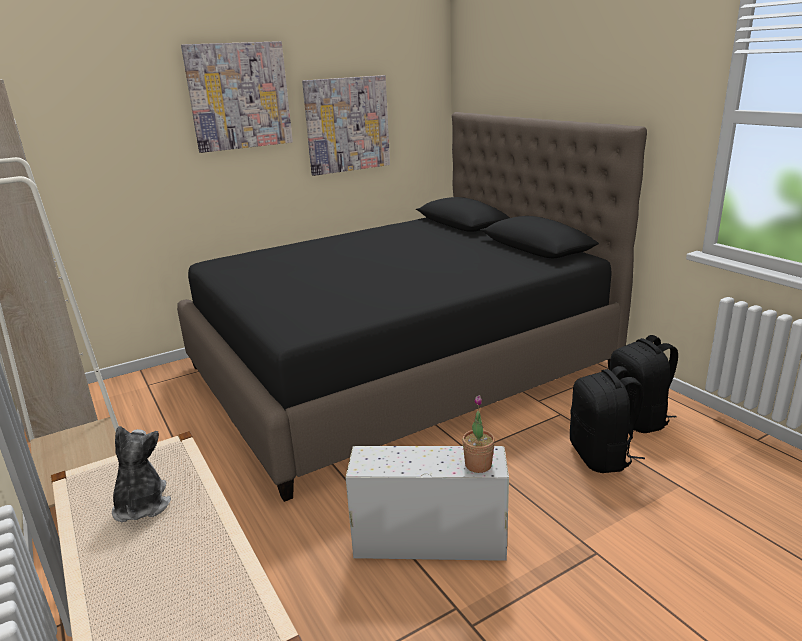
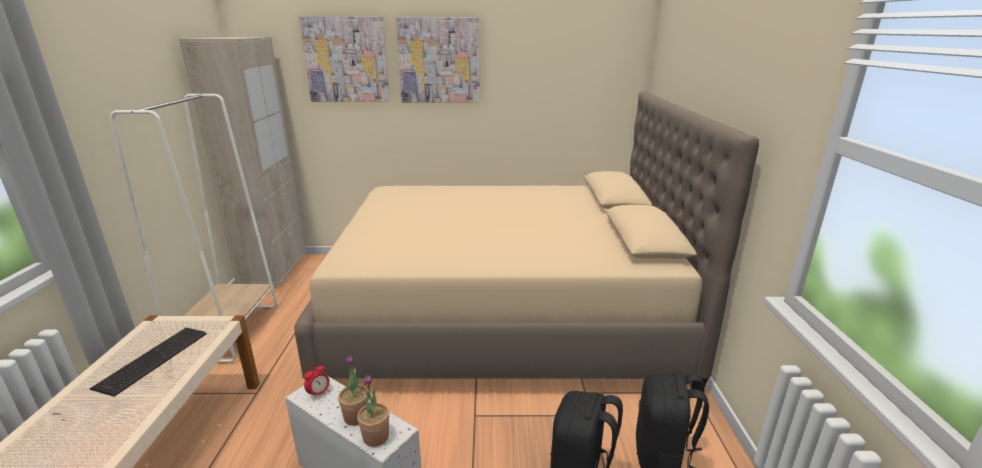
camera: 30 degrees right, 0 degrees up
plush toy [112,426,171,522] -> keyboard [90,328,207,397]
black bed [177,112,647,502] -> beige bed [294,91,759,390]
picture [302,75,390,176] -> picture moved to [299,16,390,102]
none -> alarm clock [304,363,330,400]
none -> potted plant [338,356,369,426]

